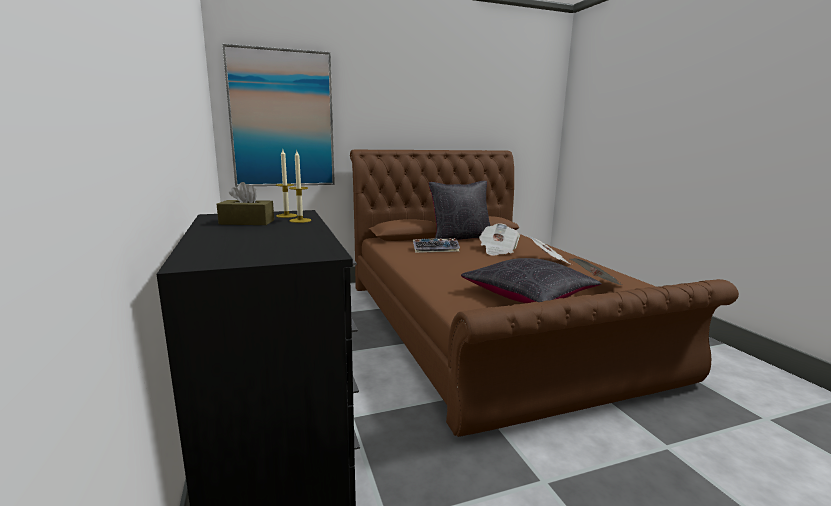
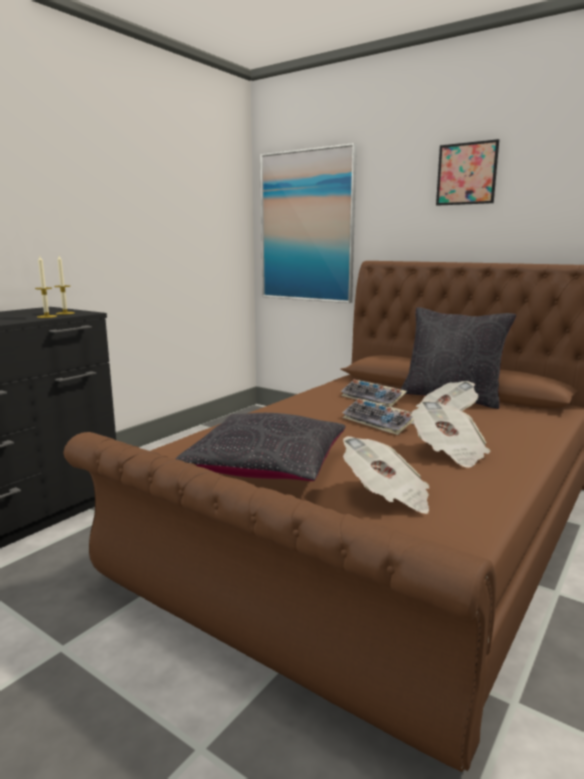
camera: 55 degrees right, 0 degrees up
brown tissue box [217,182,274,225] -> none
none -> keyboard [342,399,414,435]
none -> picture [436,139,499,206]

